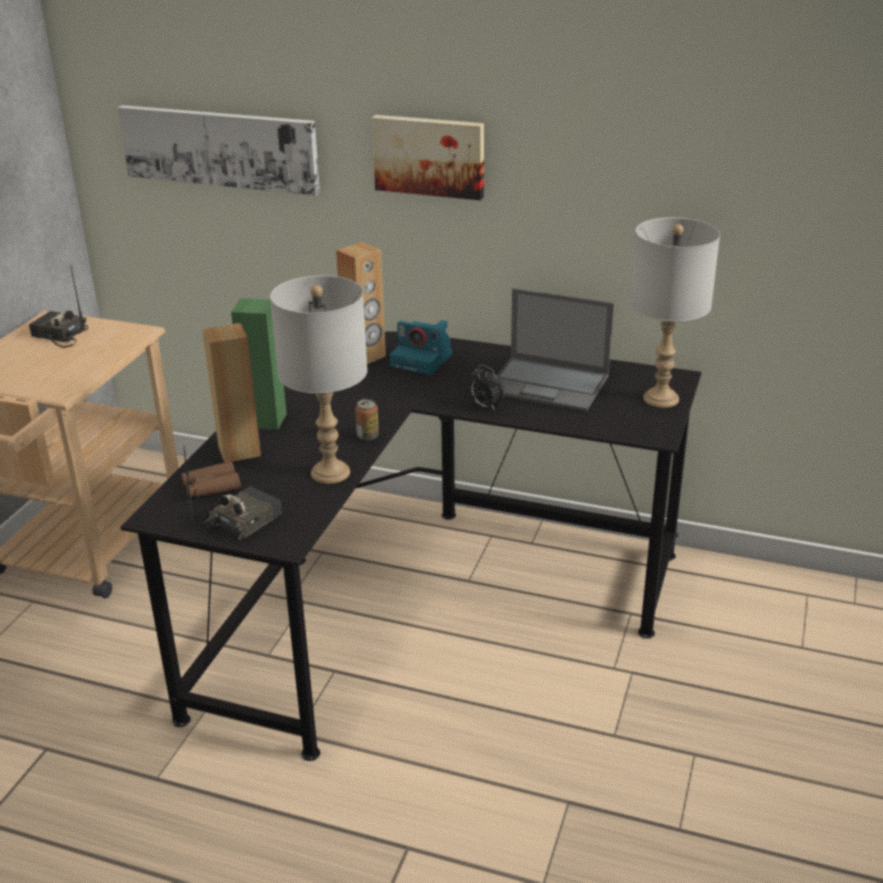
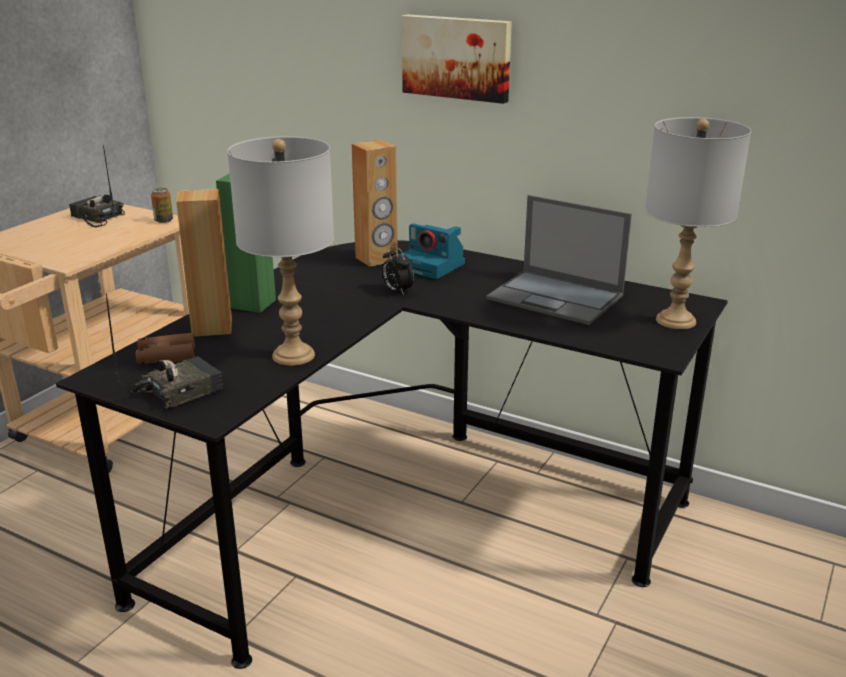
camera: 10 degrees right, 5 degrees down
picture [117,105,320,196] -> none
can [355,399,379,441] -> can moved to [151,188,173,223]
alarm clock [470,365,505,411] -> alarm clock moved to [381,246,414,295]

